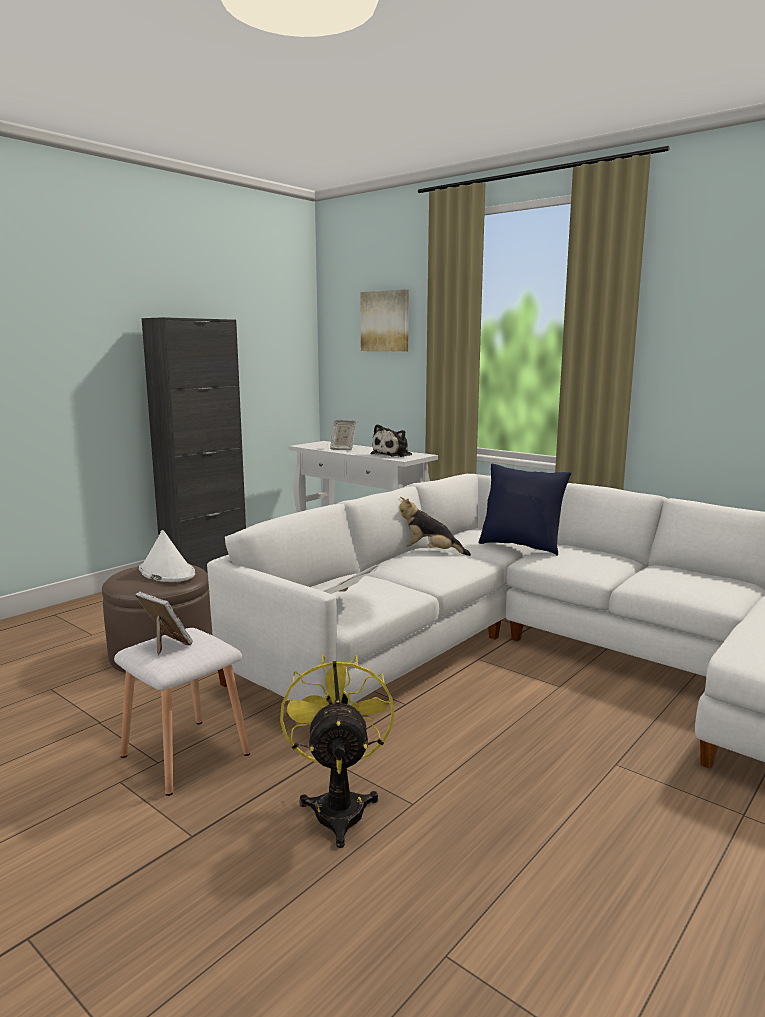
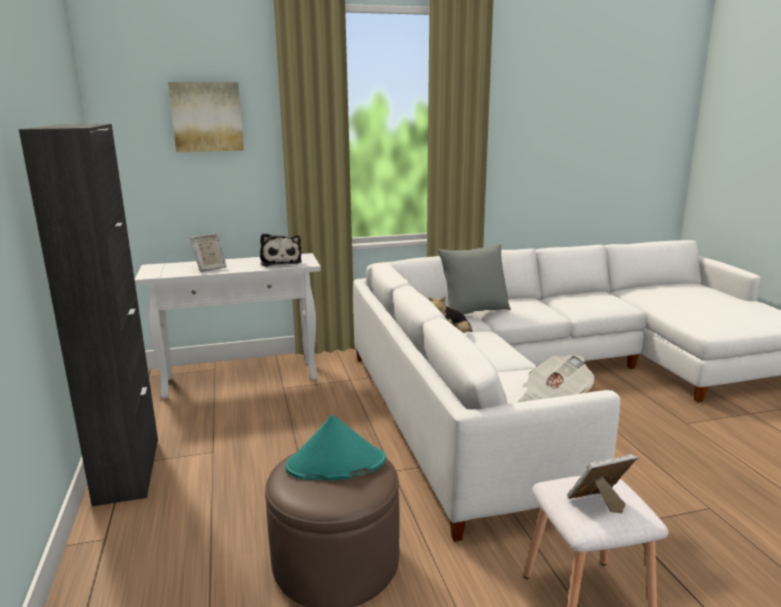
camera: 55 degrees left, 5 degrees up
white hat [139,530,195,582] -> turquoise hat [285,415,386,481]
yellow fan [280,654,394,848] -> none
blue pillow [479,464,572,556] -> grey pillow [438,244,511,315]

